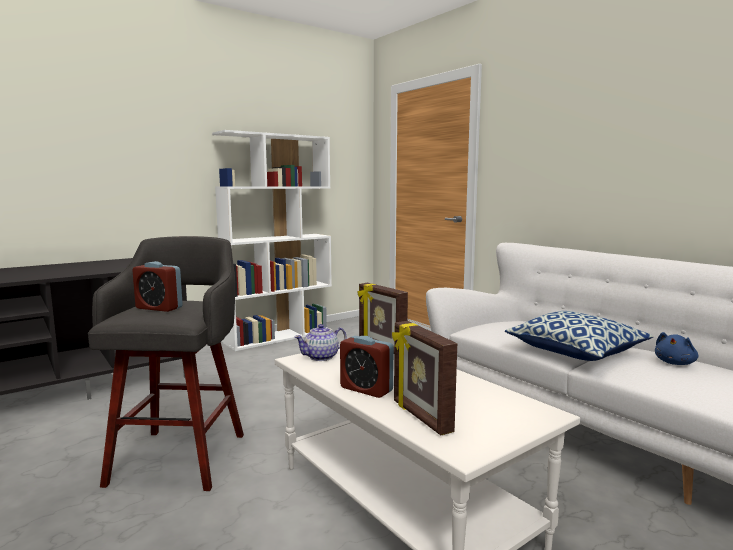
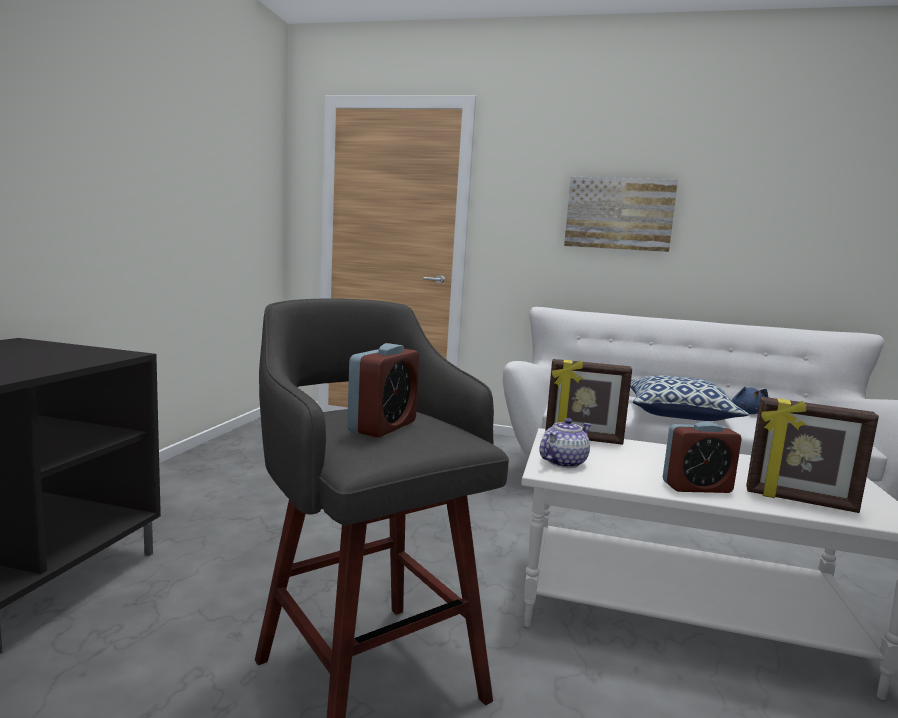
camera: 40 degrees left, 0 degrees up
alarm clock [132,261,183,312] -> alarm clock turned 45 degrees counterclockwise [347,343,419,438]
white bookcase [212,130,332,351] -> none
teapot [294,324,347,361] -> teapot turned 150 degrees counterclockwise [539,418,591,468]
none -> picture [564,177,678,252]

